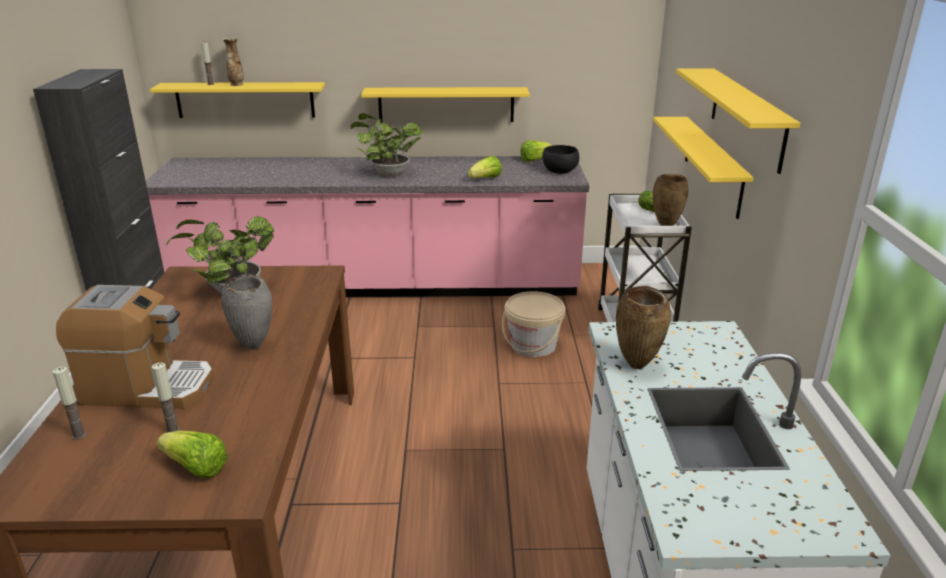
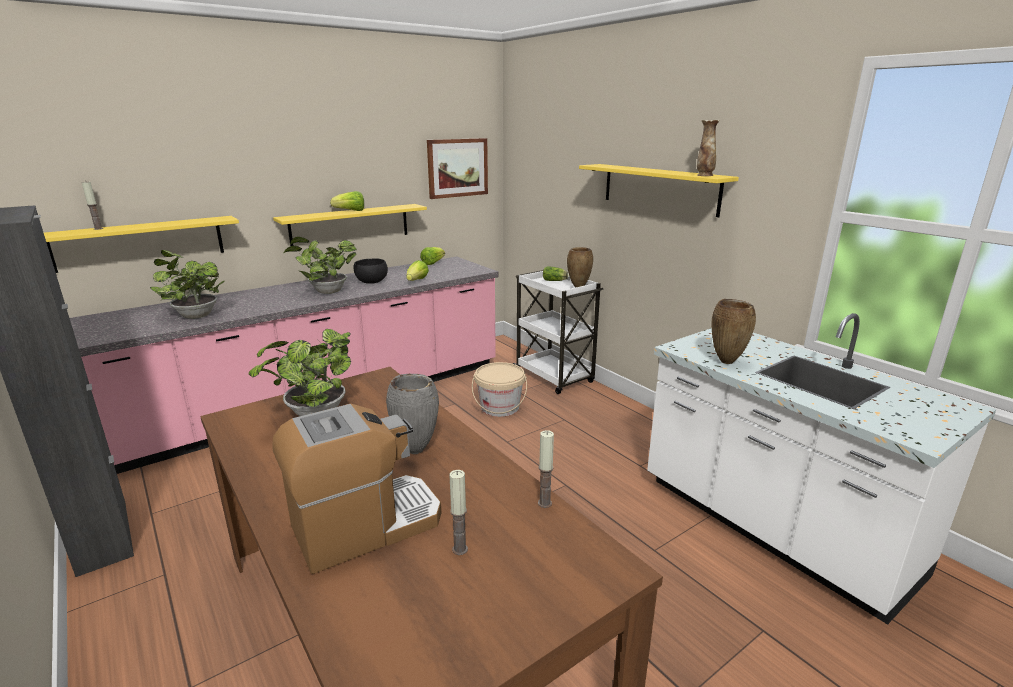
camera: 35 degrees left, 5 degrees down
candle [53,367,87,440] -> candle moved to [538,430,554,508]
lettuce [156,431,228,478] -> lettuce moved to [330,191,364,211]
vase [222,37,244,86] -> vase moved to [697,120,720,176]
black bowl [542,145,579,174] -> black bowl moved to [353,258,388,284]
yellow shelf [653,117,753,219] -> none
none -> potted plant [150,250,224,319]
none -> picture [427,138,488,199]

